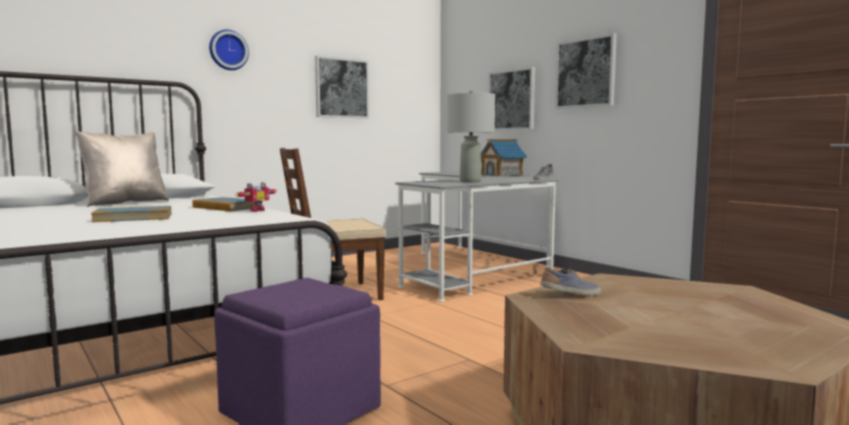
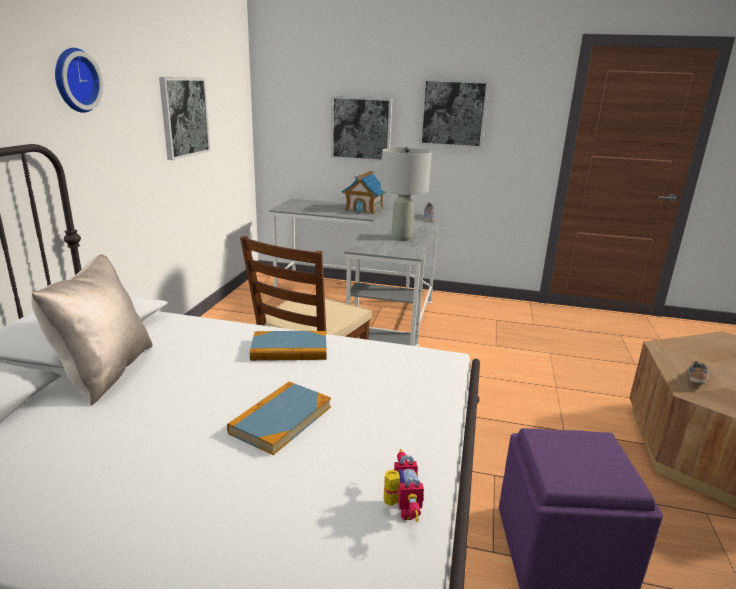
camera: 40 degrees left, 15 degrees up
toy robot [235,182,277,212] -> toy robot moved to [384,449,424,522]

